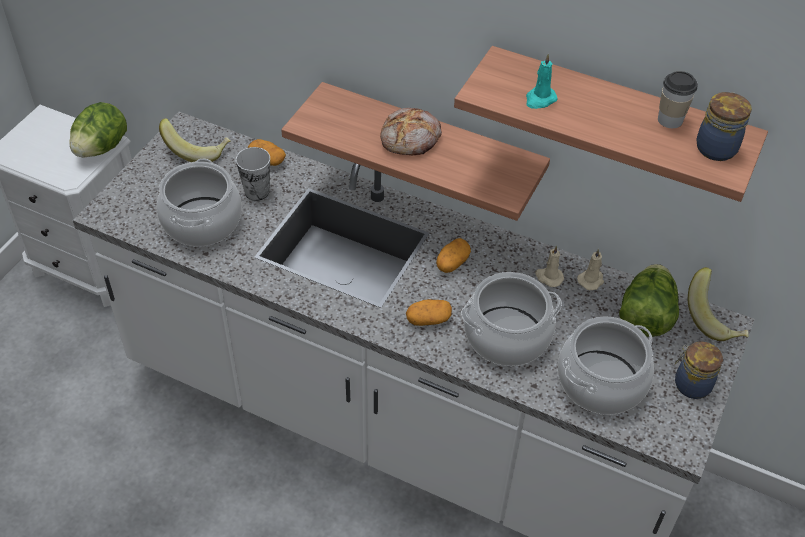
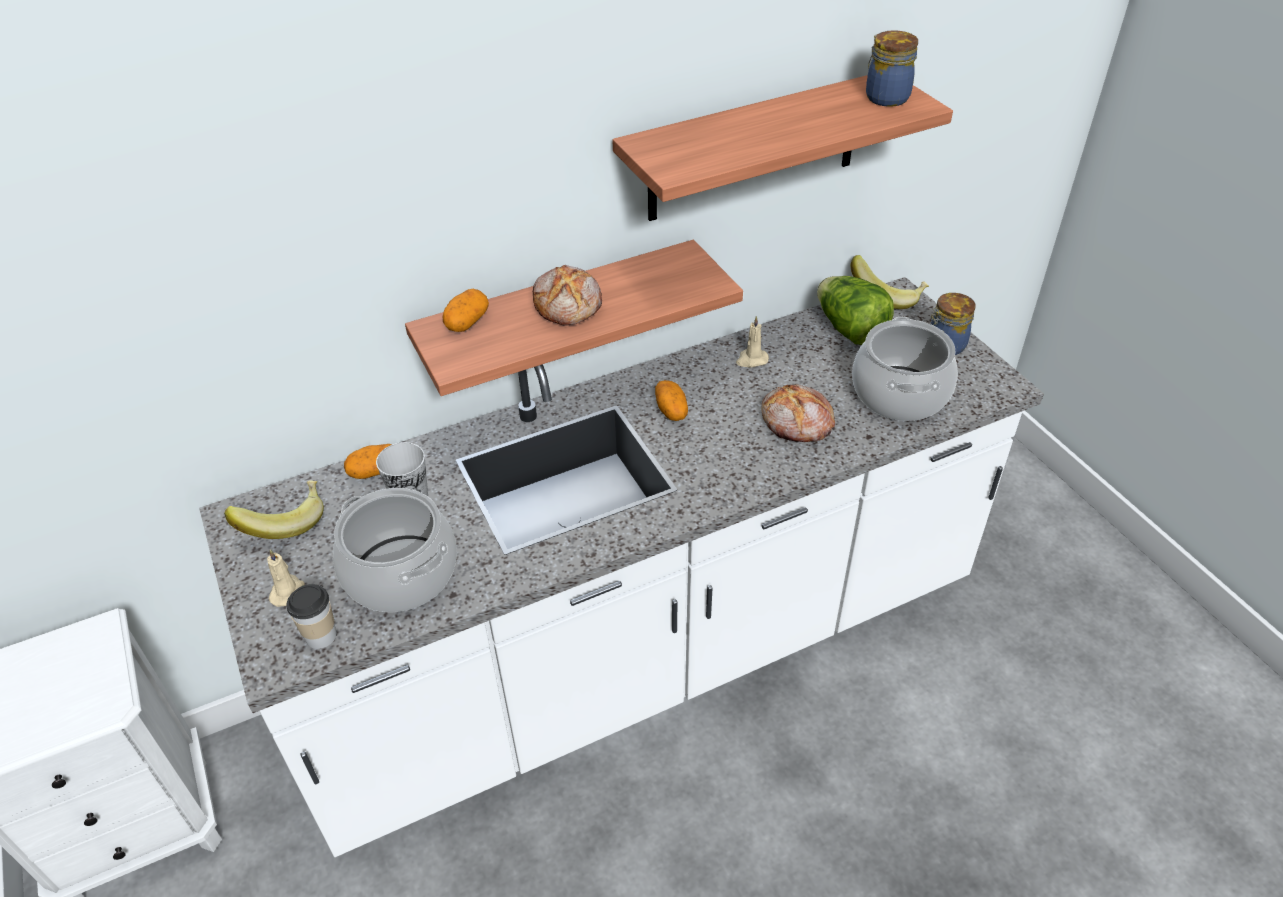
camera: 50 degrees left, 5 degrees down
lettuce [69,102,127,158] -> none
potato [406,299,452,326] -> potato moved to [442,289,489,332]
cooking pot [461,272,562,366] -> bread [761,384,835,442]
turquoise candle [526,54,558,109] -> none
beige candle [577,249,604,290] -> beige candle moved to [267,549,305,607]
cup [658,71,698,128] -> cup moved to [287,584,337,649]

